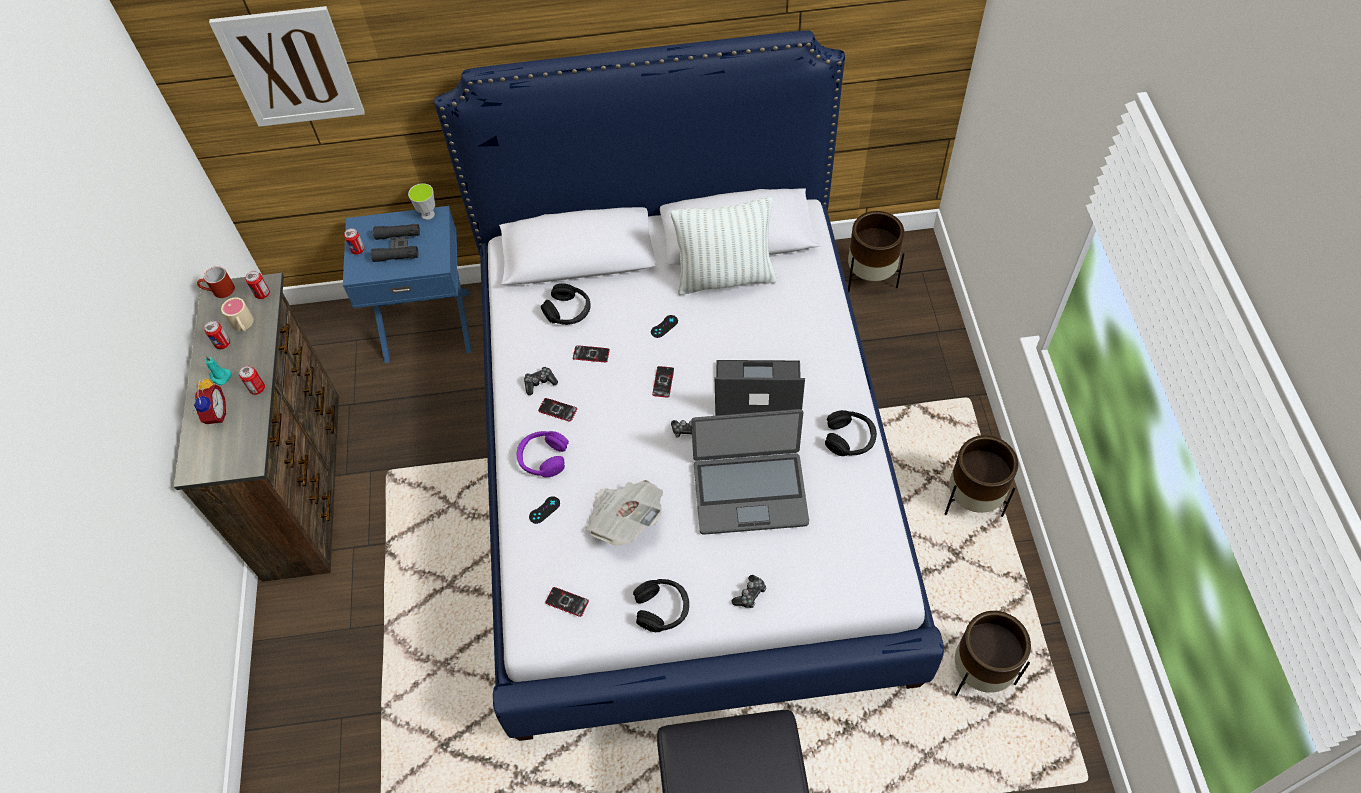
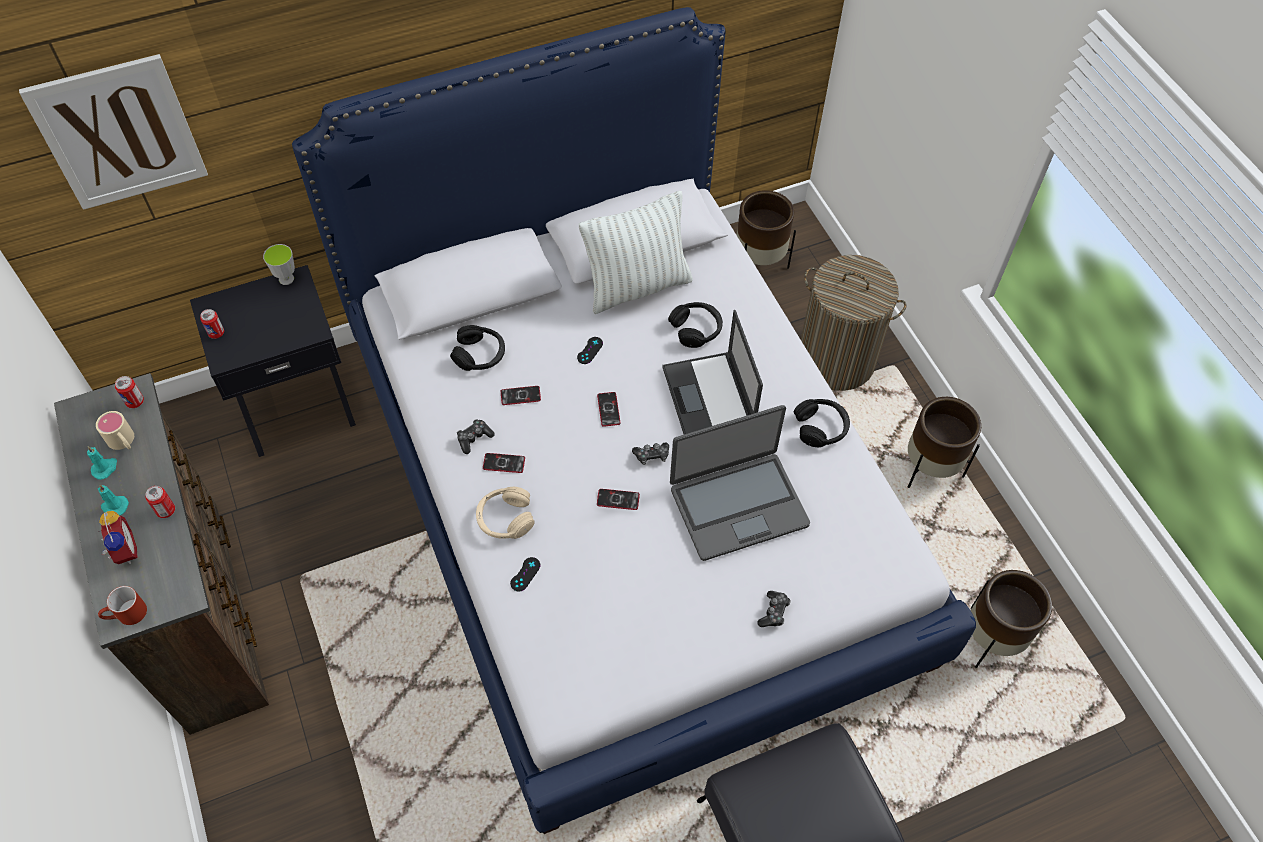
camera: 20 degrees left, 0 degrees up
red mug [197,266,235,298] -> red mug moved to [98,586,147,625]
can [204,321,230,349] -> turquoise candle [87,446,117,480]
blue nightstand [343,206,471,363] -> black nightstand [190,265,356,457]
black binoculars [371,224,420,262] -> none
purple headphones [517,431,569,477] -> beige headphones [476,487,535,539]
phone [545,587,589,617] -> phone moved to [597,489,640,510]
newspaper [585,480,663,546] -> none
black headphones [633,579,689,632] -> black headphones moved to [668,302,723,348]
laptop [715,360,805,416] -> laptop turned 90 degrees counterclockwise [663,310,763,434]
none -> laundry basket [801,255,906,391]

